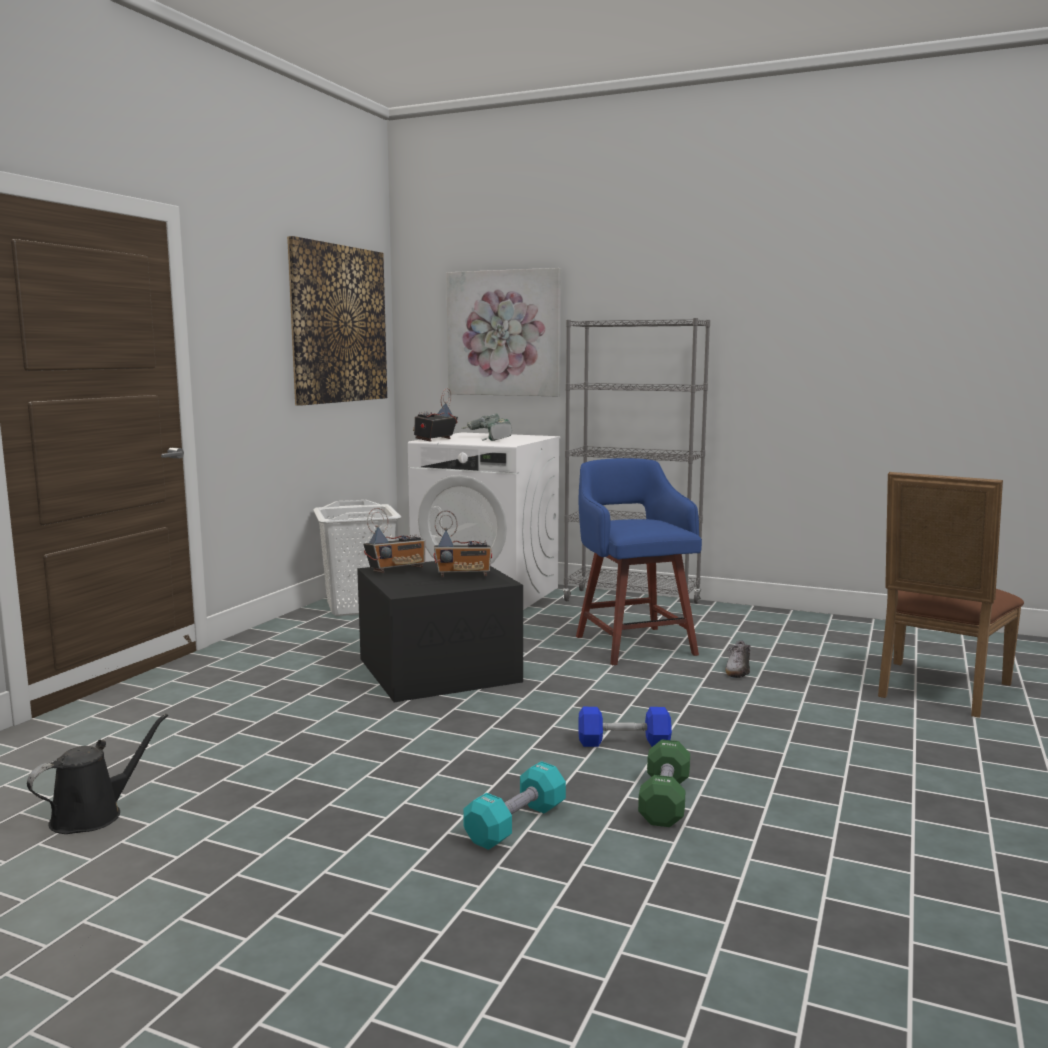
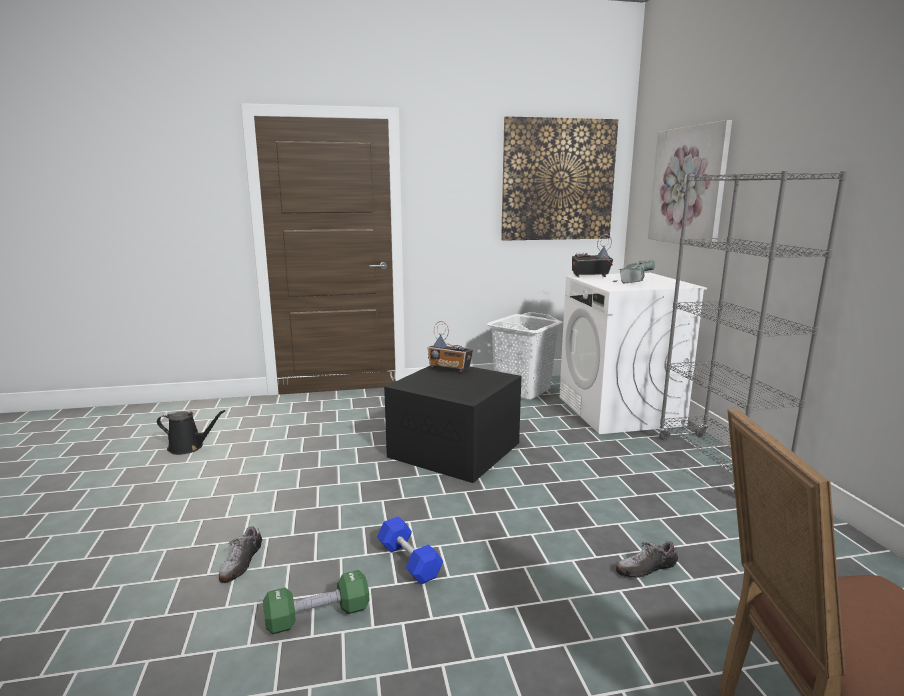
camera: 55 degrees right, 5 degrees up
radio [433,510,492,577] -> none
turquoise dumbbell [463,761,566,850] -> shoe [219,526,262,583]
blue stool [576,458,702,665] -> none

